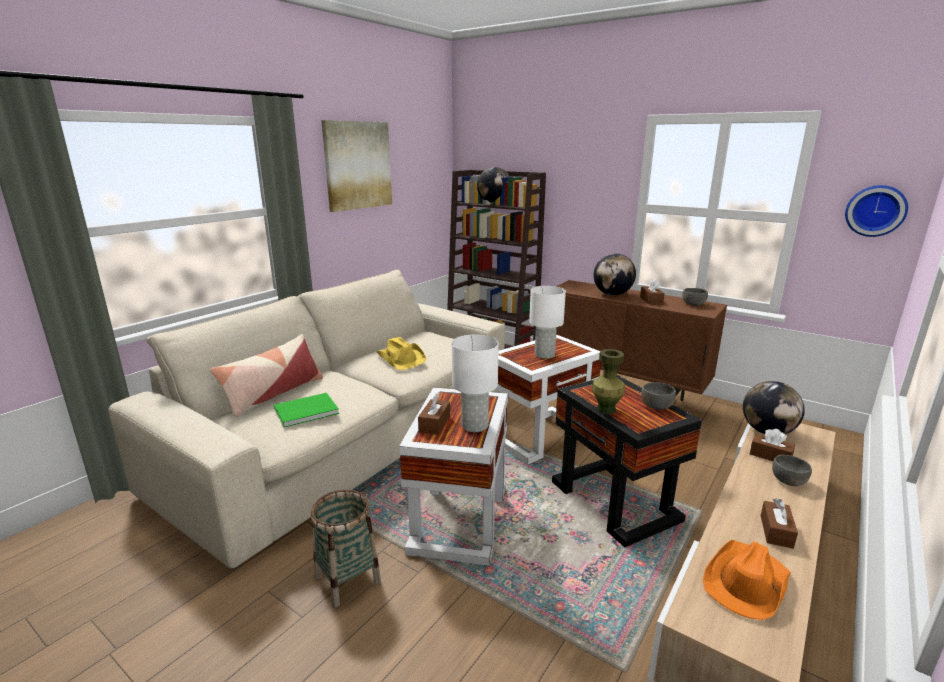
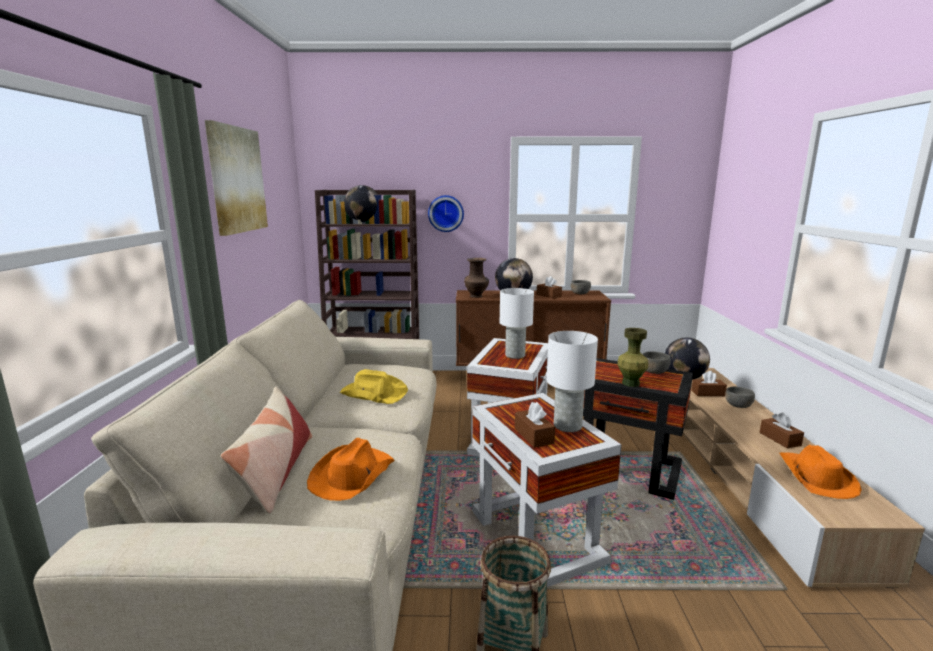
camera: 35 degrees left, 5 degrees down
green book [274,393,339,427] -> orange hat [307,438,395,501]
wall clock [845,185,908,237] -> wall clock moved to [428,195,464,232]
none -> brown vase [464,258,489,298]

